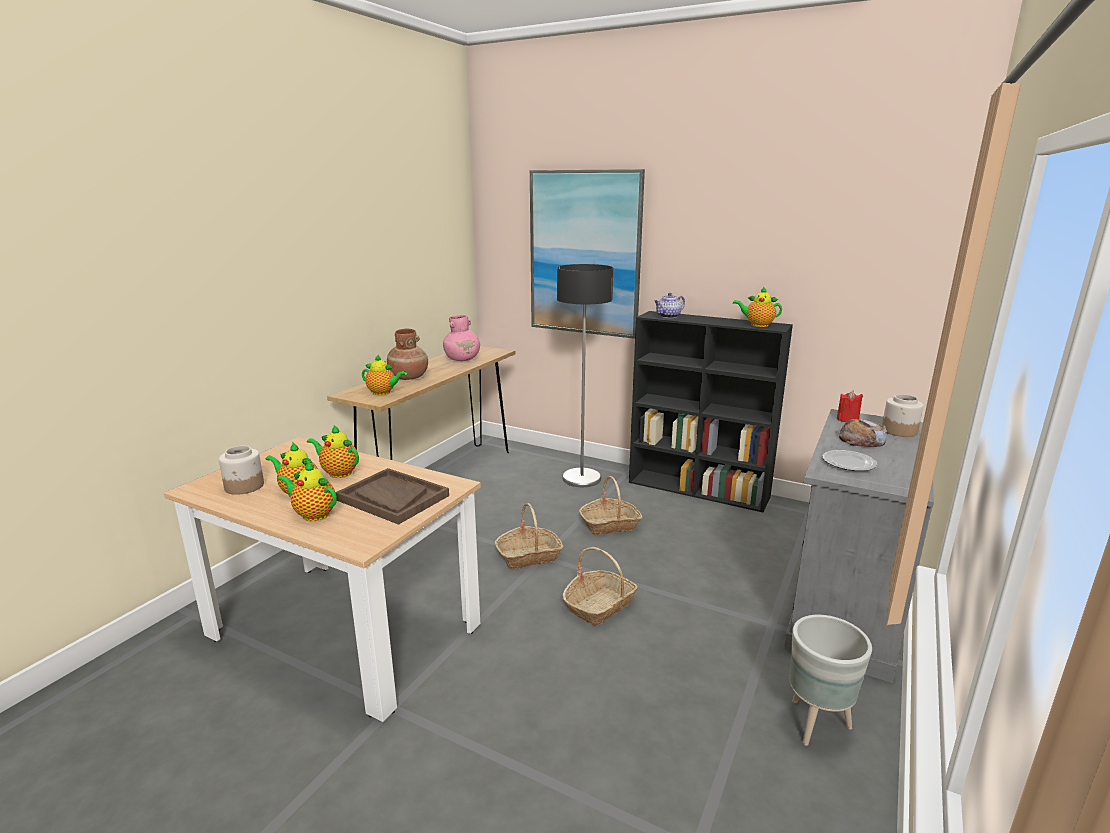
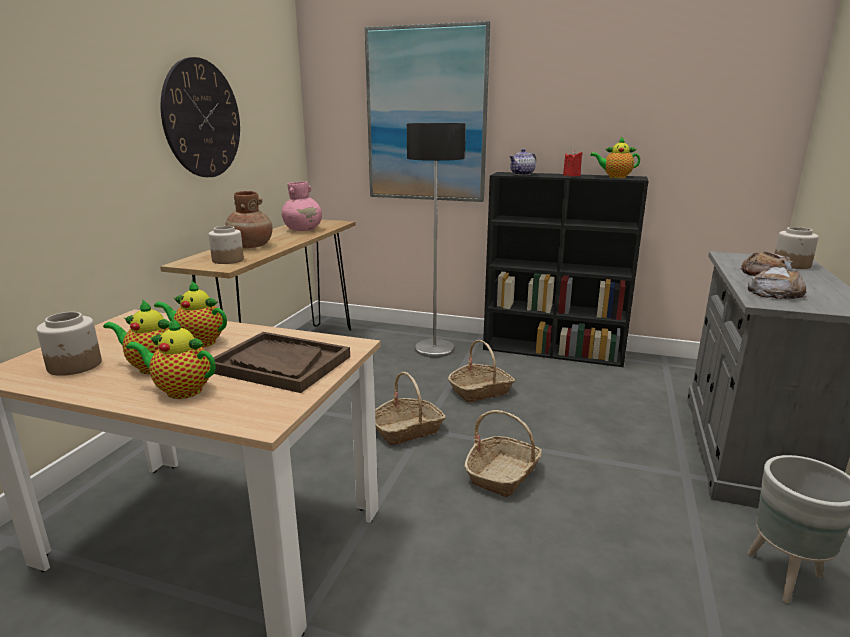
camera: 10 degrees left, 0 degrees up
teapot [362,354,407,395] -> jar [209,226,244,264]
plate [823,450,877,471] -> bread [748,267,807,299]
red candle [837,391,863,422] -> red candle moved to [563,150,583,176]
none -> wall clock [161,57,240,177]

